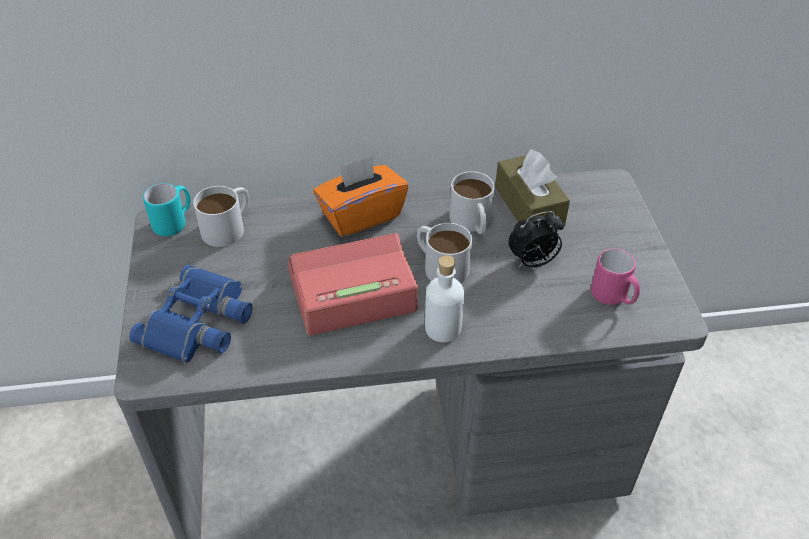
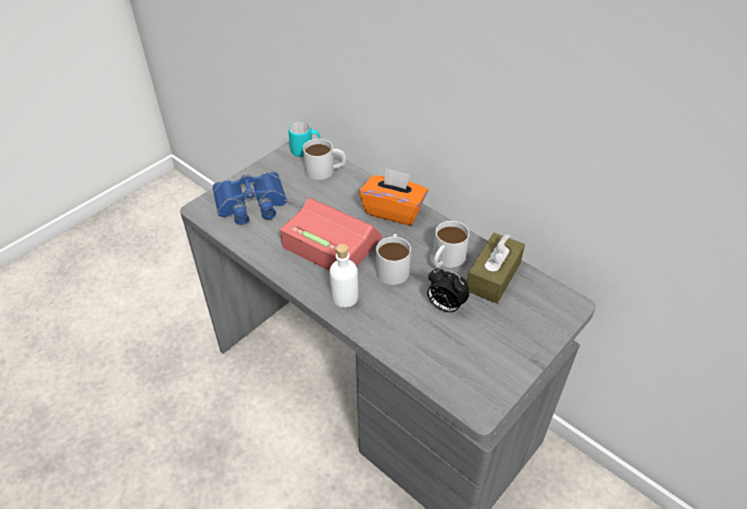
camera: 50 degrees right, 0 degrees up
pink mug [591,248,640,305] -> none

